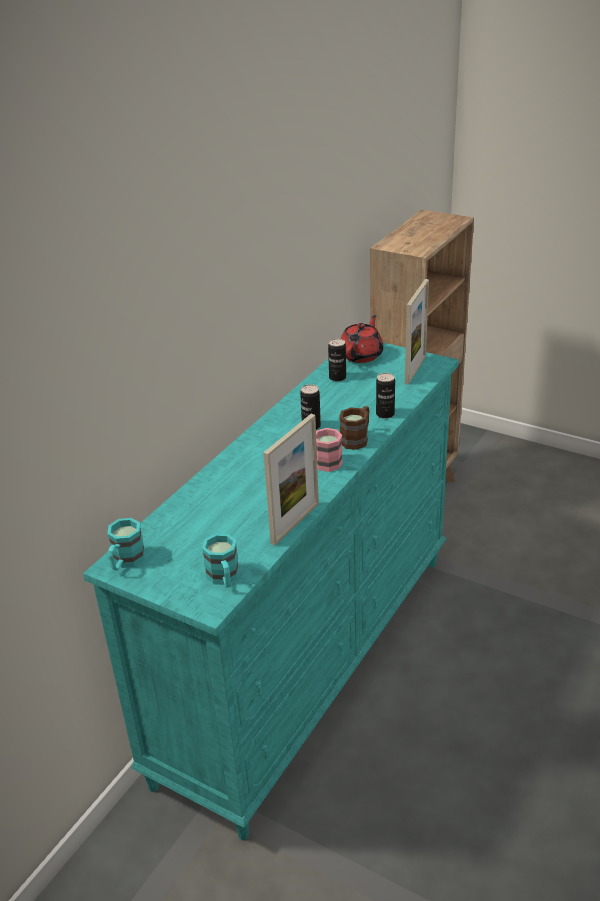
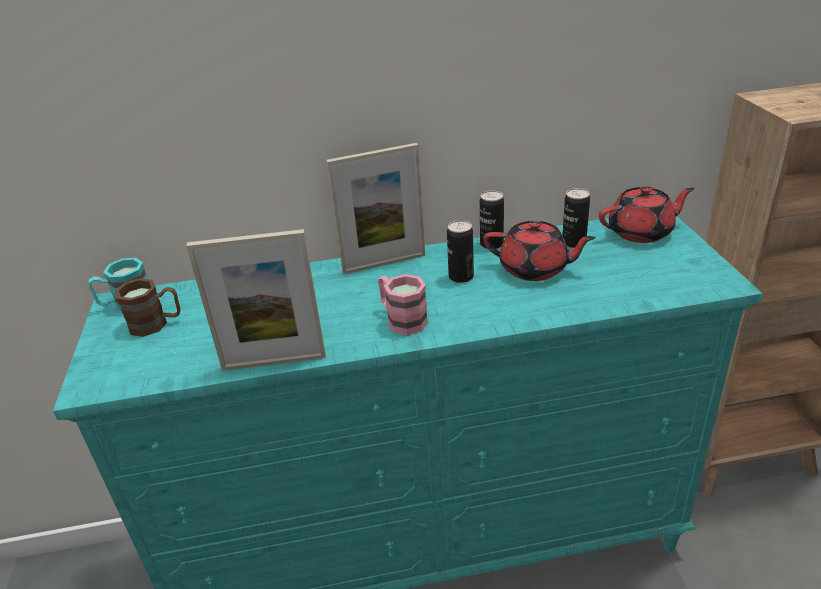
camera: 50 degrees right, 0 degrees up
turquoise mug [202,534,239,588] -> none
brown mug [339,406,369,450] -> brown mug moved to [115,278,180,337]
can [376,373,395,419] -> can moved to [480,190,504,249]
picture frame [405,279,429,385] -> picture frame moved to [326,143,425,274]
none -> red teapot [483,220,596,281]

